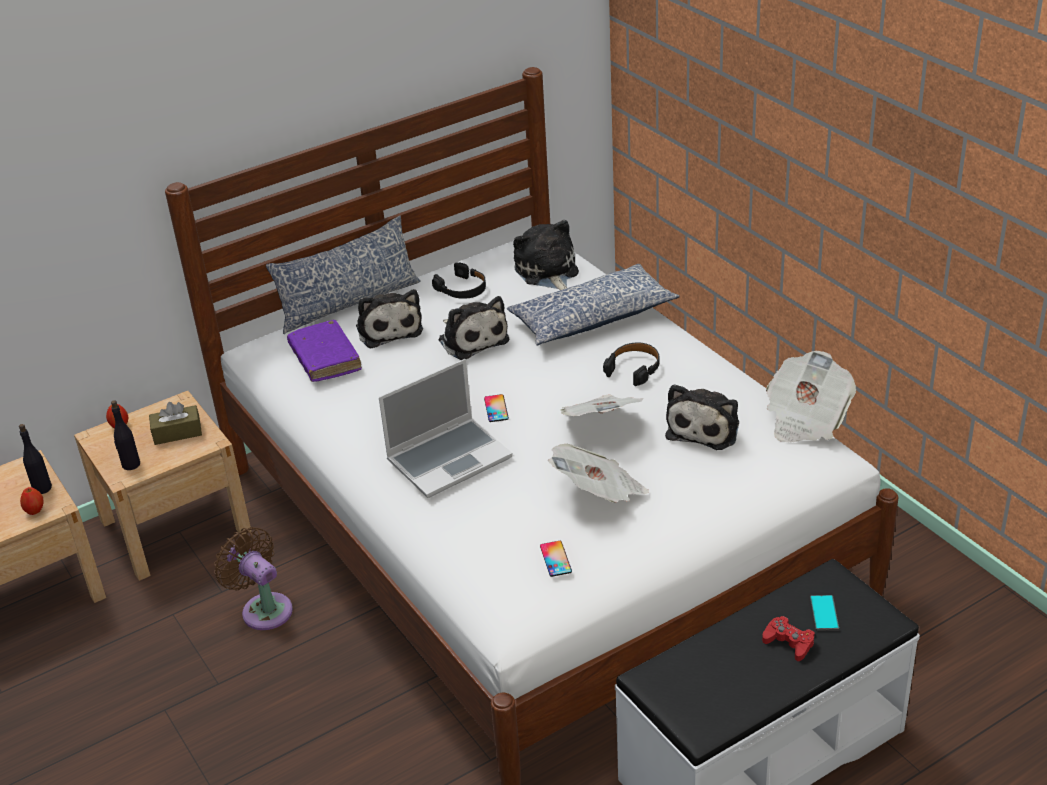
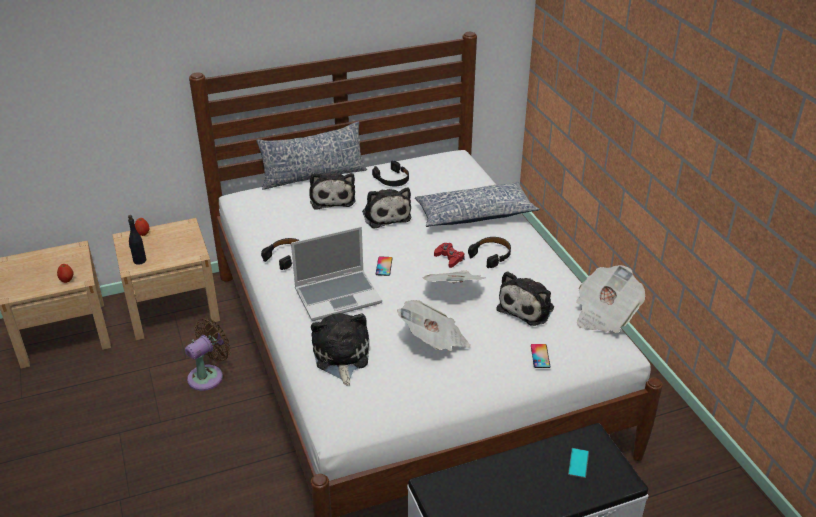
camera: 10 degrees right, 0 degrees up
black bottle [19,424,52,494] -> none
brown tissue box [149,402,202,445] -> none
brown fan [214,527,293,630] -> brown fan turned 75 degrees clockwise [185,318,230,391]
purple book [287,320,362,382] -> none
plush toy [513,220,579,290] -> plush toy moved to [311,313,369,385]
phone [540,541,572,577] -> phone moved to [531,344,550,368]
red game controller [762,616,815,661] -> red game controller moved to [434,243,465,268]
none -> black headphones [261,238,300,270]

